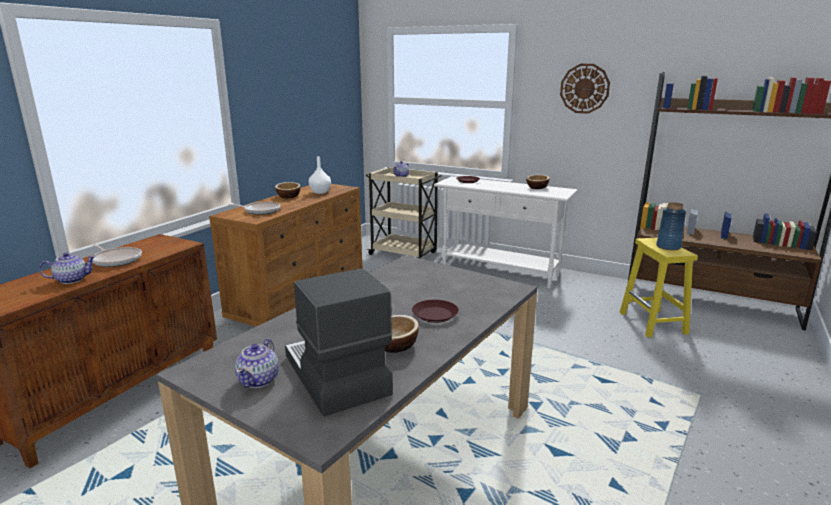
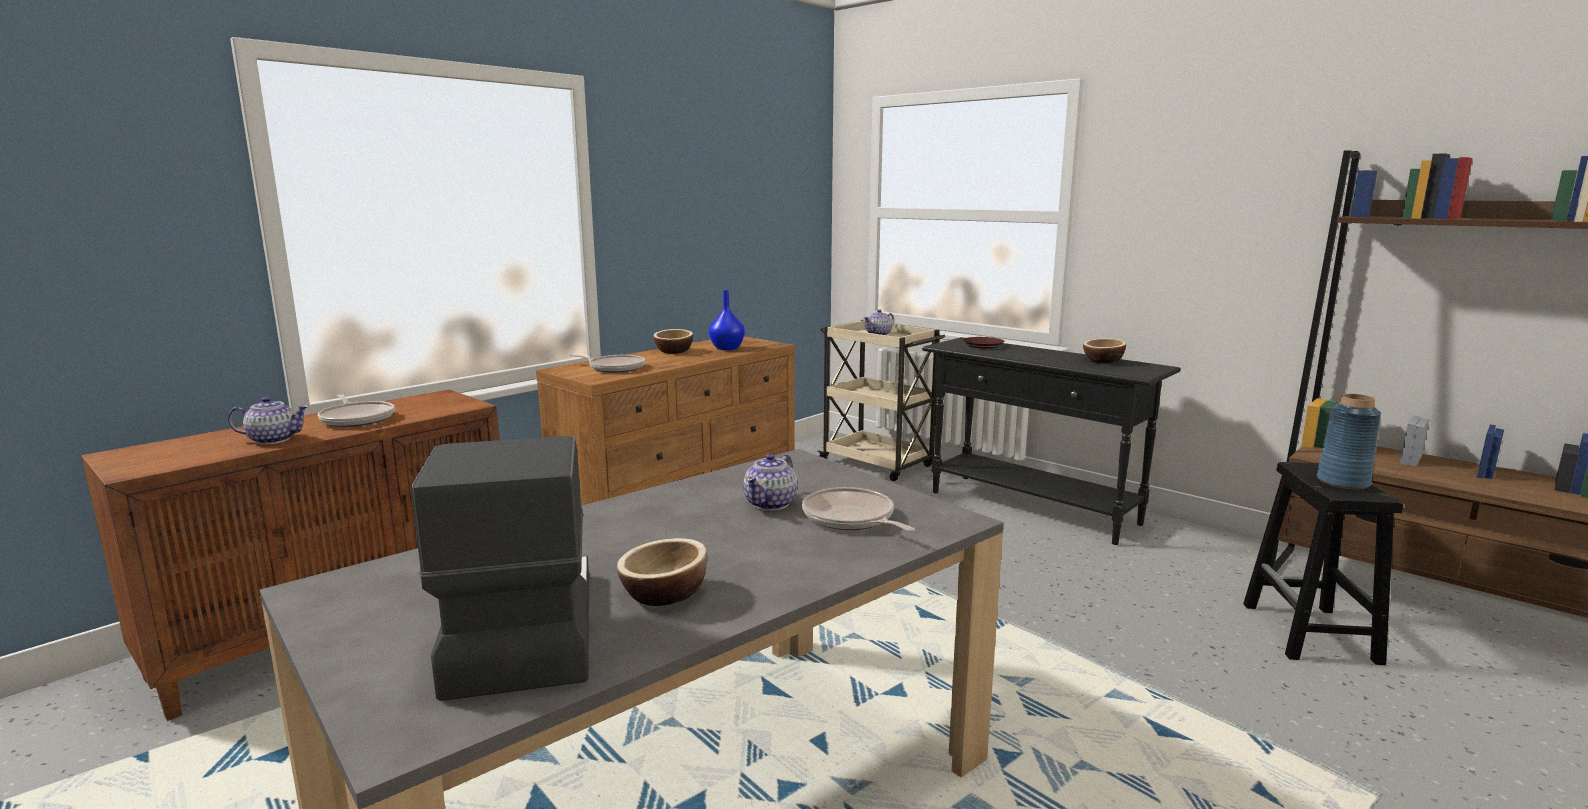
camera: 15 degrees right, 5 degrees down
teapot [235,339,279,388] -> teapot moved to [743,453,798,511]
white vase [309,156,331,194] -> blue vase [709,290,745,350]
brown plate [412,300,459,323] -> none
white console table [434,176,578,288] -> black console table [922,337,1181,545]
wall clock [560,64,610,114] -> none
yellow stool [620,238,698,337] -> black stool [1243,462,1403,665]
none -> frying pan [802,487,915,532]

